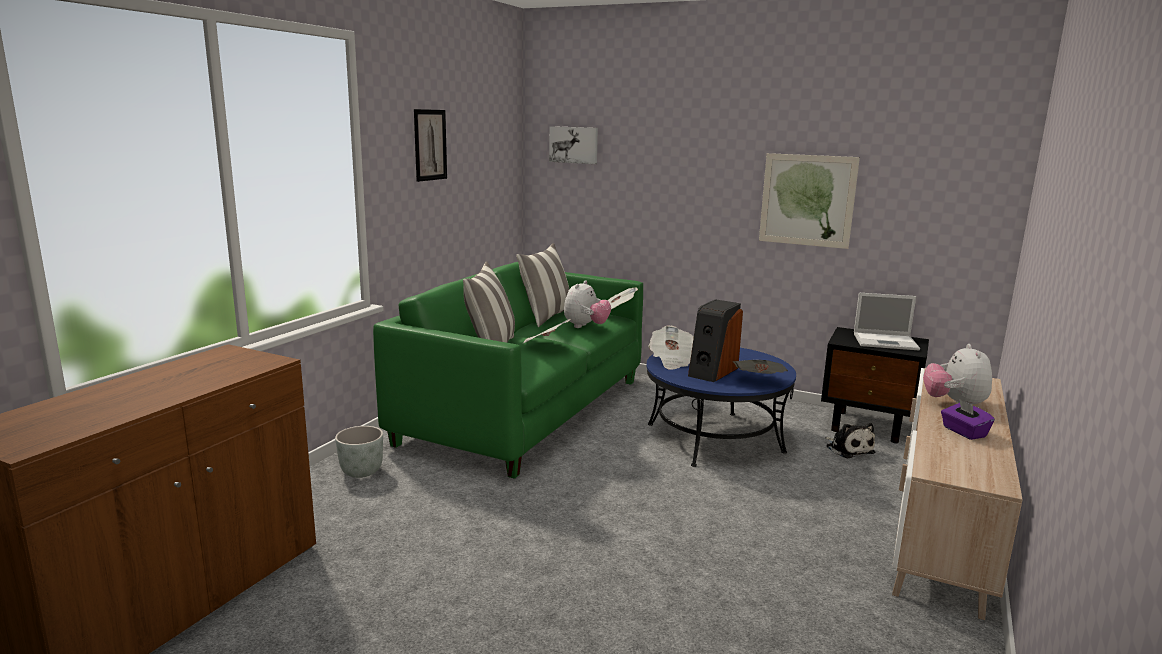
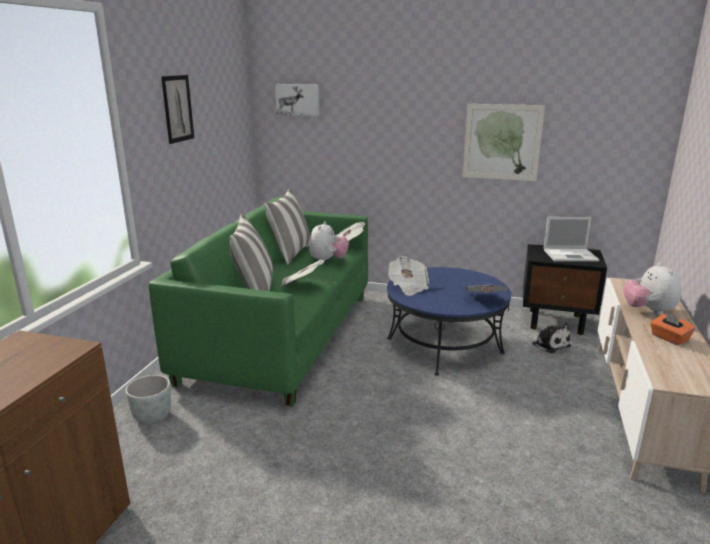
camera: 10 degrees left, 5 degrees up
speaker [688,299,743,382] -> none
purple tissue box [941,399,995,440] -> orange tissue box [650,313,695,345]

